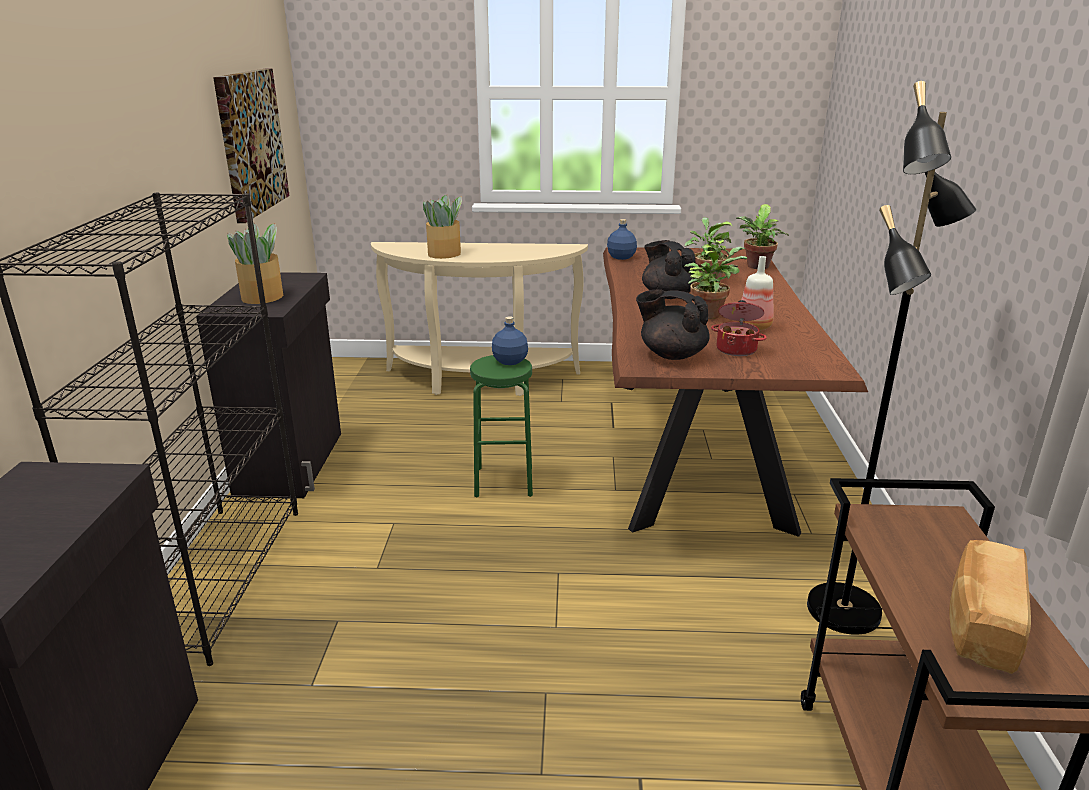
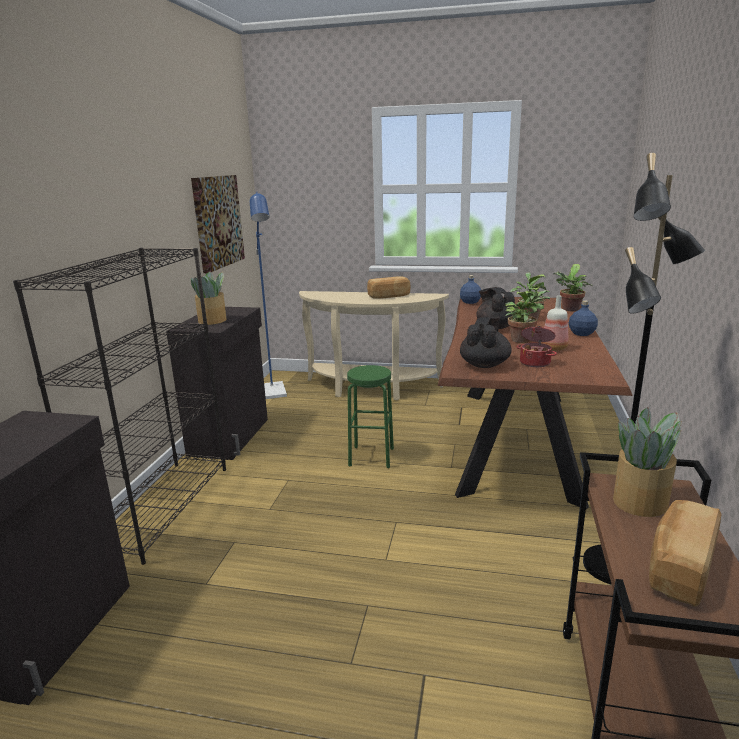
camera: 10 degrees right, 5 degrees down
potted plant [423,195,462,259] -> potted plant moved to [613,407,682,517]
blue bottle [492,316,528,365] -> blue bottle moved to [569,300,598,336]
black teapot [636,289,709,360] -> black teapot turned 75 degrees clockwise [460,317,512,368]
none -> blue floor lamp [250,192,287,399]
none -> bread [367,276,411,299]

